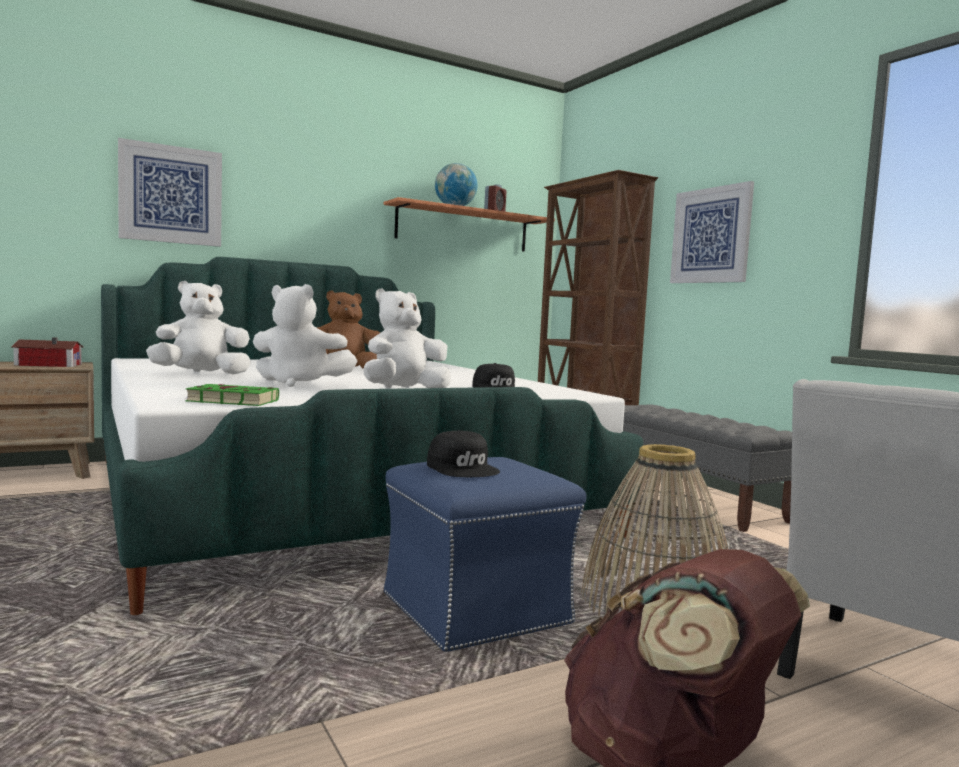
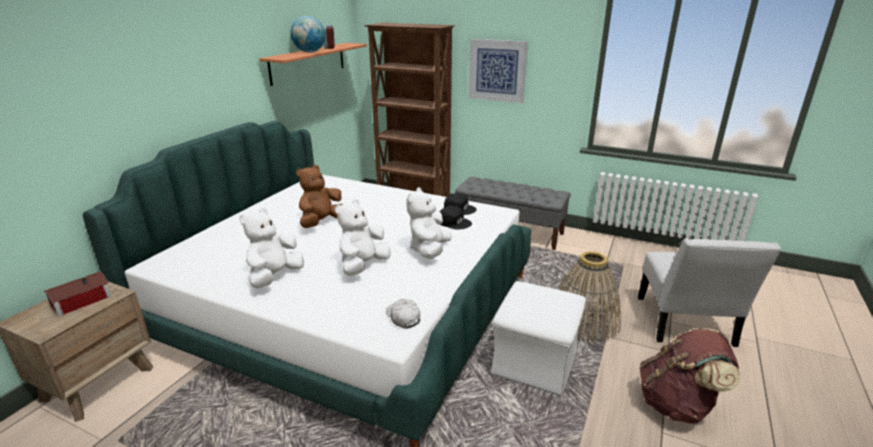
camera: 35 degrees left, 20 degrees up
picture [118,138,222,247] -> none
green book [185,384,279,406] -> white cap [386,299,420,329]
white plush toy [253,284,358,387] -> white plush toy turned 150 degrees clockwise [335,199,391,276]
blue ottoman [384,457,587,652] -> white ottoman [490,281,586,396]
black cap [427,430,500,477] -> black cap moved to [444,193,477,215]

